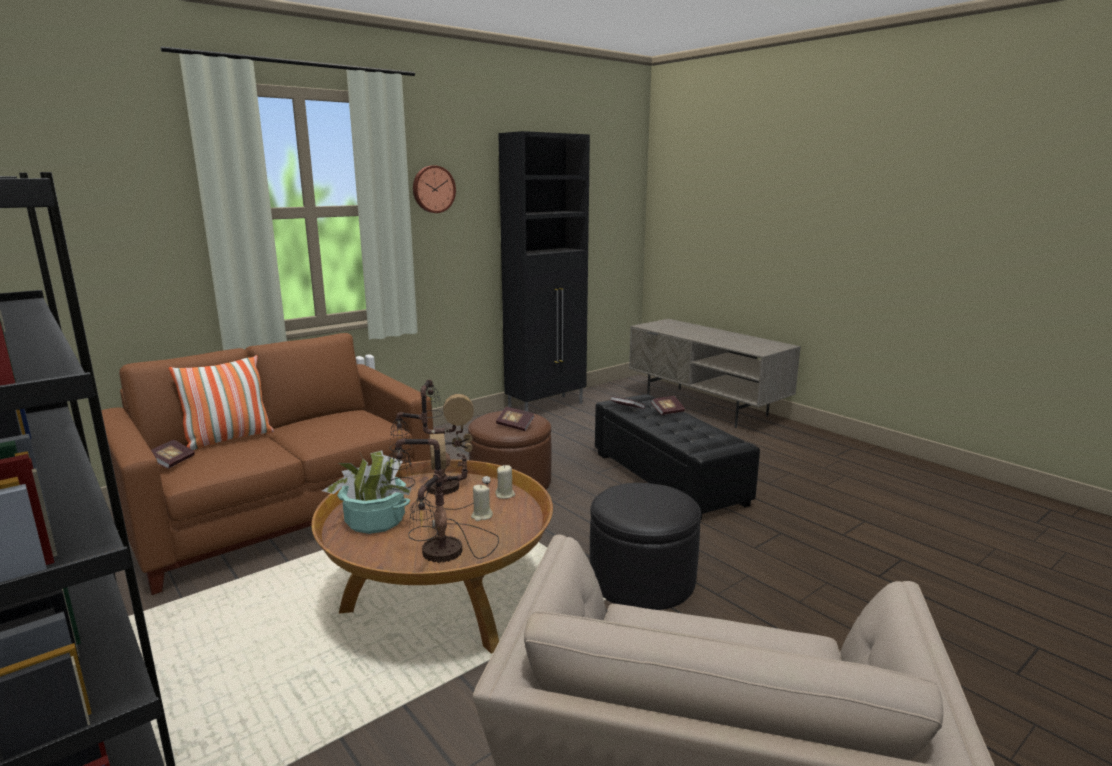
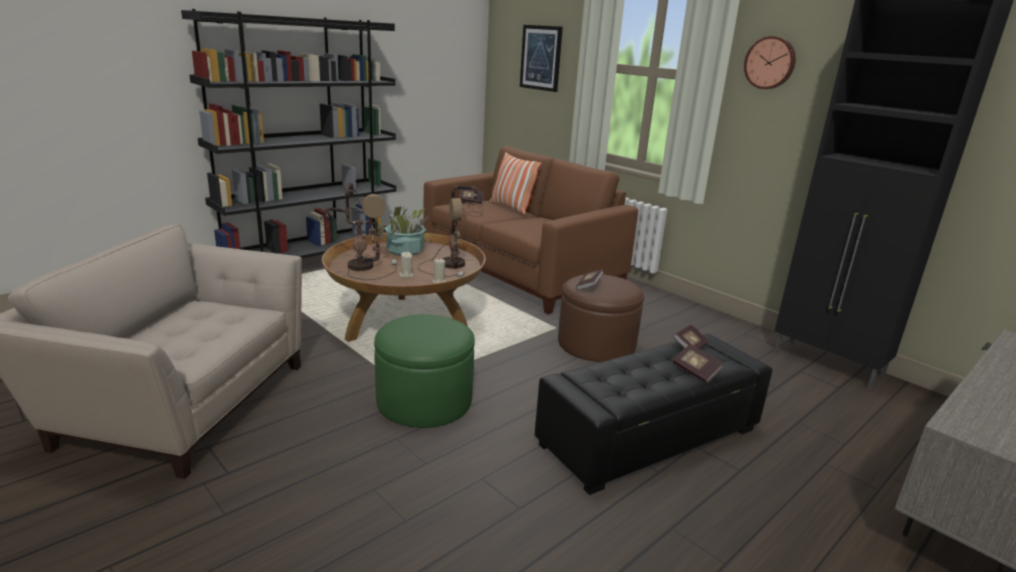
camera: 85 degrees right, 5 degrees up
black ottoman [590,483,701,610] -> green ottoman [374,314,475,428]
none -> picture [520,25,563,92]

